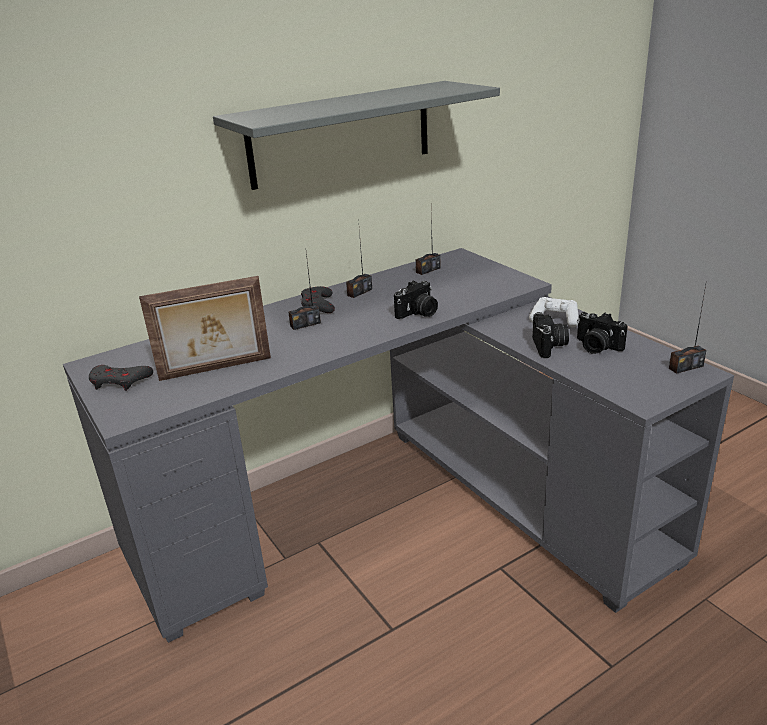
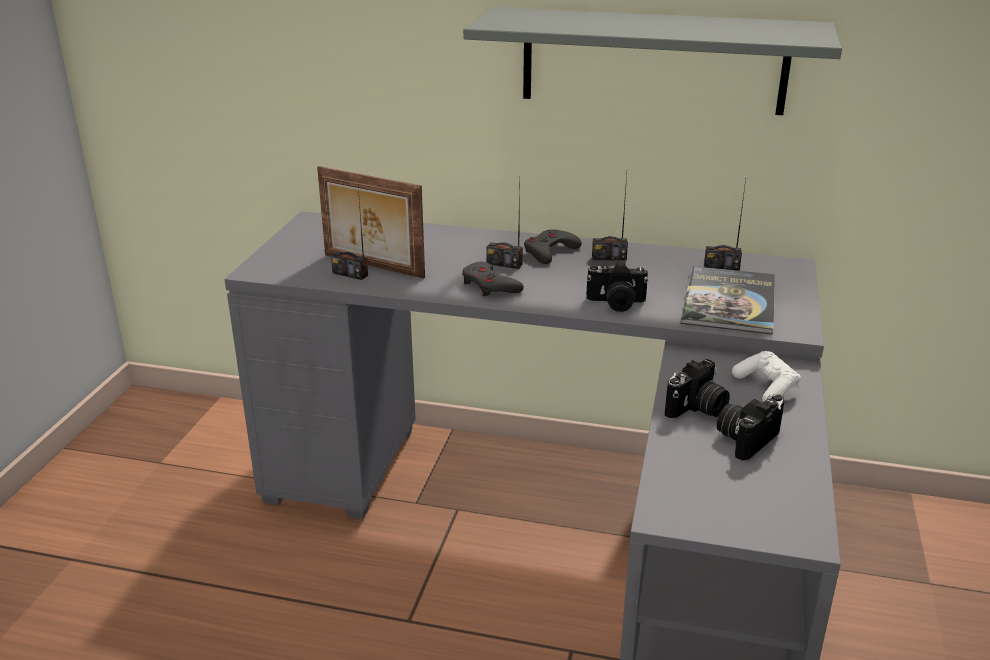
camera: 45 degrees right, 0 degrees up
grey game controller [89,365,153,391] -> grey game controller moved to [462,262,524,297]
camera [577,312,628,354] -> camera turned 45 degrees clockwise [717,394,784,460]
radio [669,285,706,374] -> radio moved to [331,187,368,280]
none -> book [681,266,775,335]

